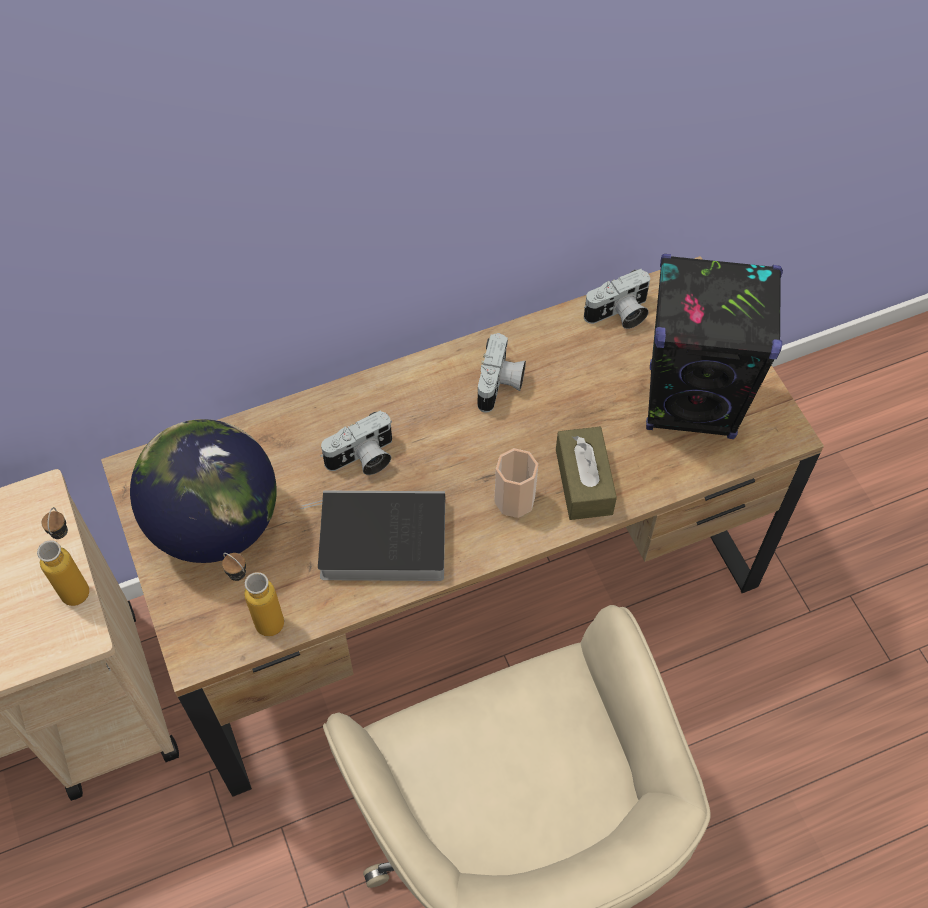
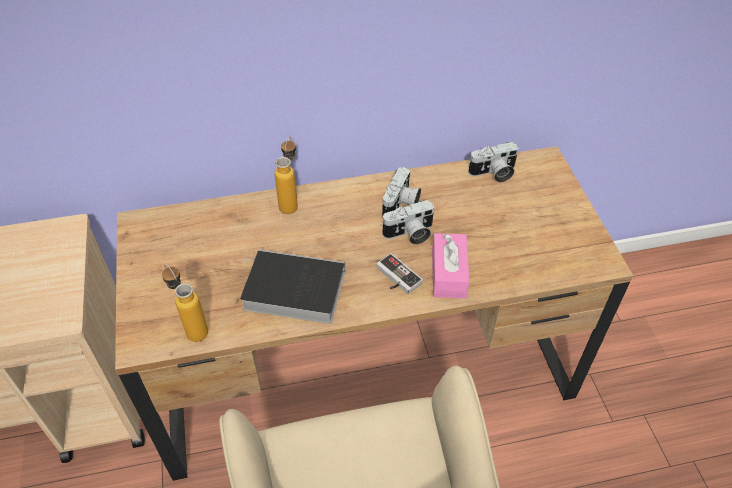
camera: 10 degrees right, 10 degrees down
bottle [37,507,89,606] -> bottle moved to [274,137,298,214]
globe [130,419,277,563] -> none
camera [321,410,392,475] -> camera moved to [381,200,435,245]
cup [494,448,538,518] -> game controller [376,253,423,294]
brown tissue box [556,427,617,520] -> pink tissue box [432,233,469,298]
black speaker [646,254,783,439] -> none

